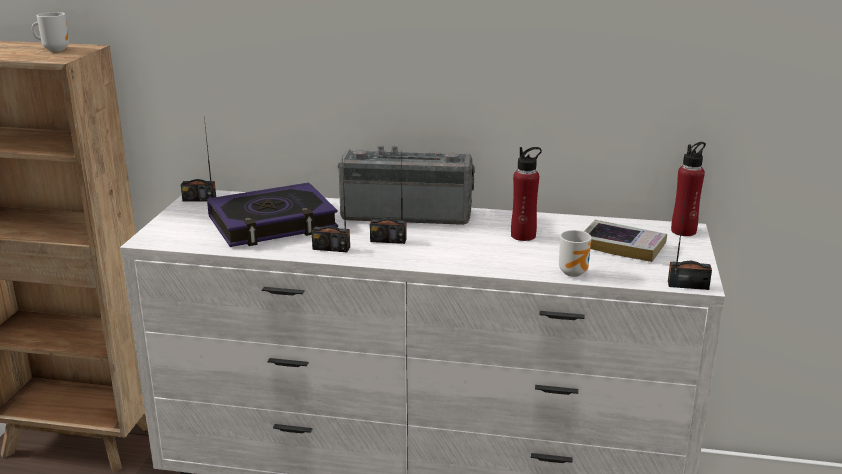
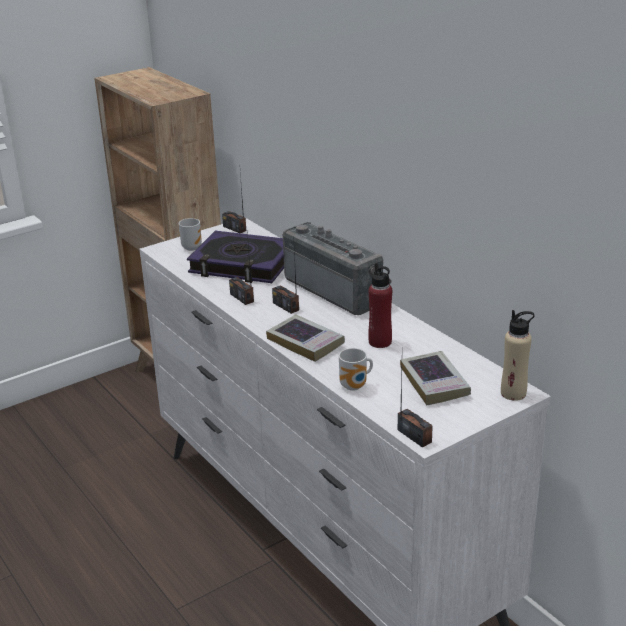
camera: 45 degrees right, 5 degrees up
mug [32,12,69,52] -> mug moved to [179,218,202,251]
red bottle [671,142,706,236] -> beige bottle [501,310,535,401]
none -> book [266,314,345,362]

